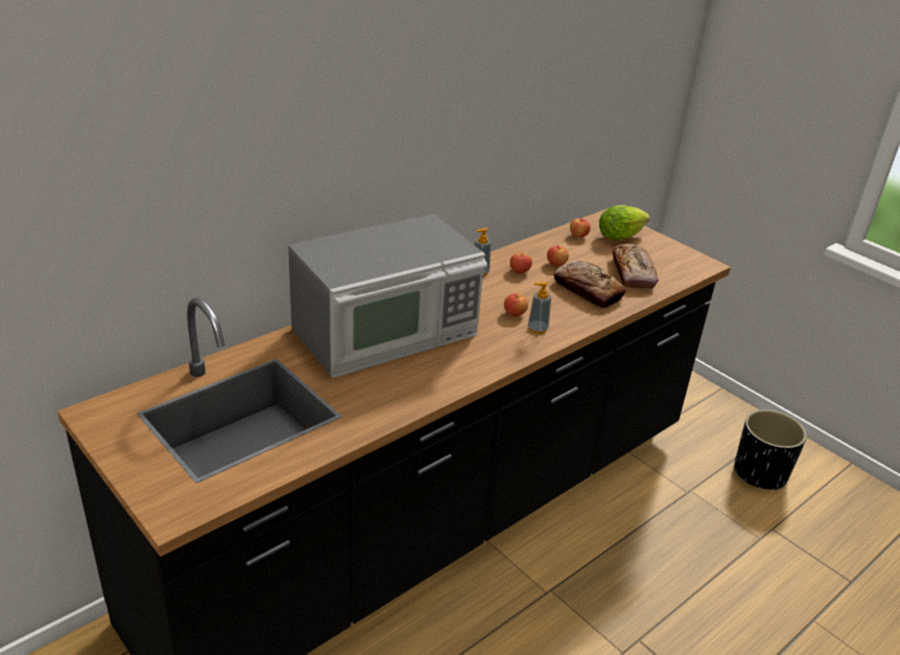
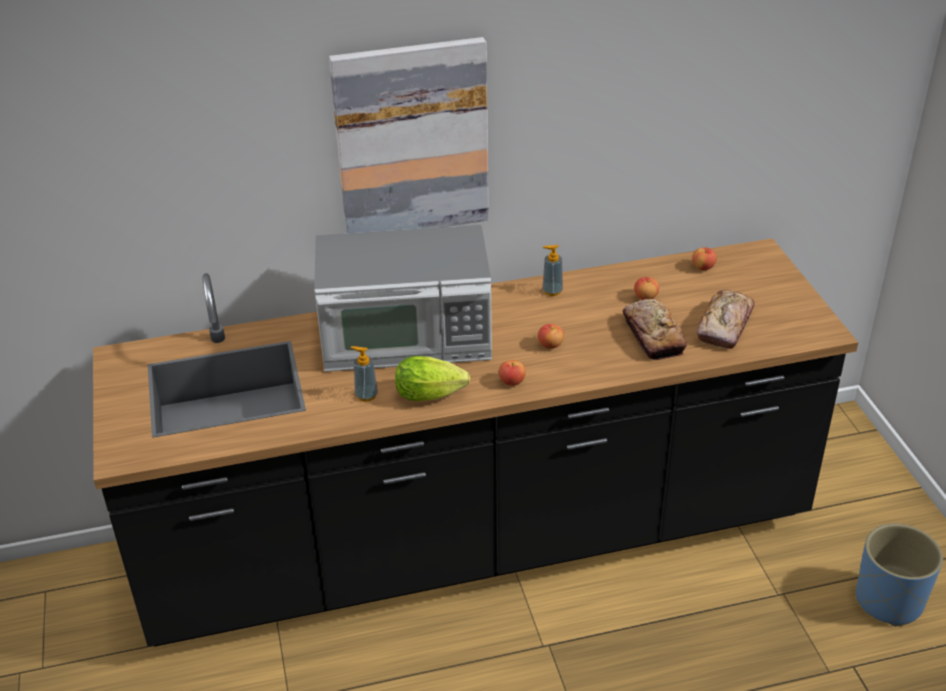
camera: 30 degrees right, 5 degrees up
apple [510,253,532,273] -> apple moved to [499,360,526,386]
soap dispenser [528,281,551,334] -> soap dispenser moved to [350,346,378,402]
lettuce [599,205,650,240] -> lettuce moved to [395,356,470,401]
black planter [734,410,807,491] -> blue planter [856,524,943,626]
none -> picture [329,37,489,233]

